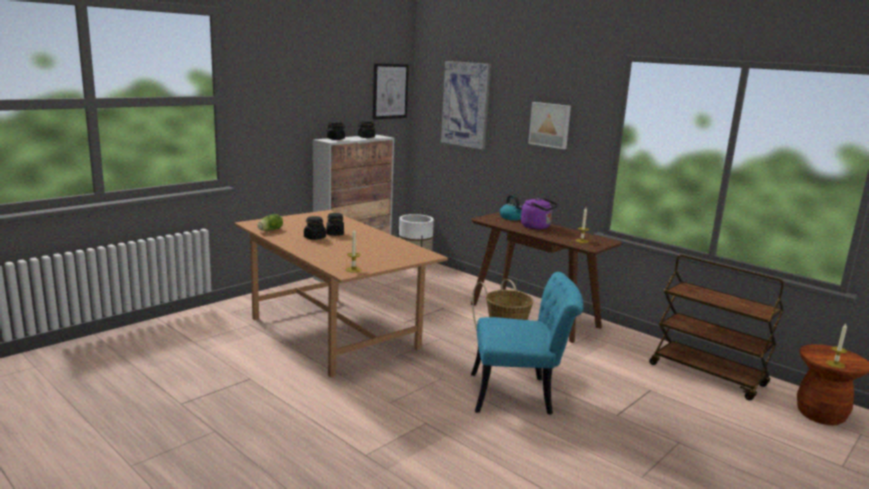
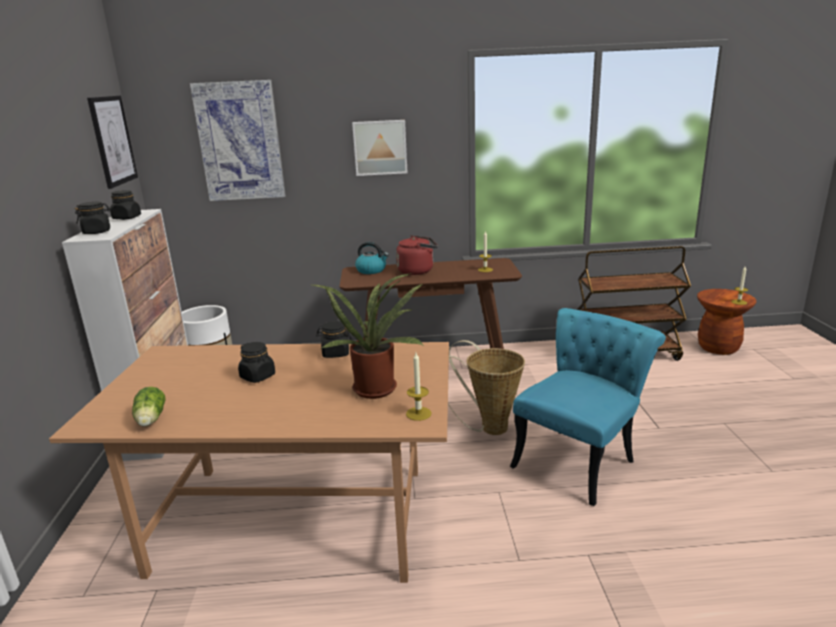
camera: 45 degrees left, 5 degrees up
black jar [304,216,326,240] -> black jar moved to [316,321,352,358]
purple kettle [521,198,559,229] -> red kettle [396,235,438,275]
none -> potted plant [313,273,424,399]

